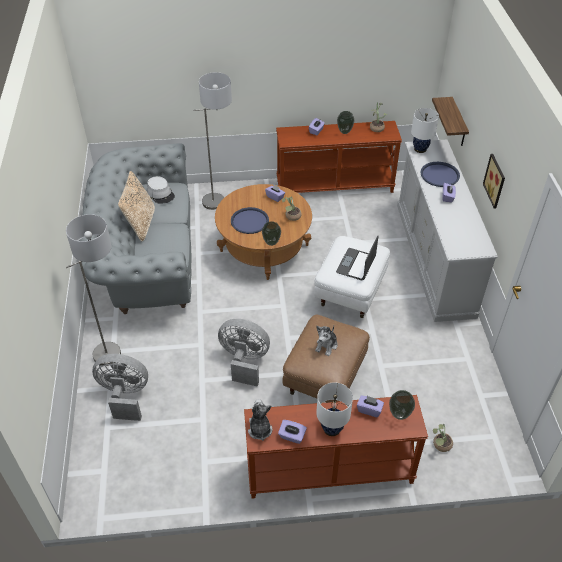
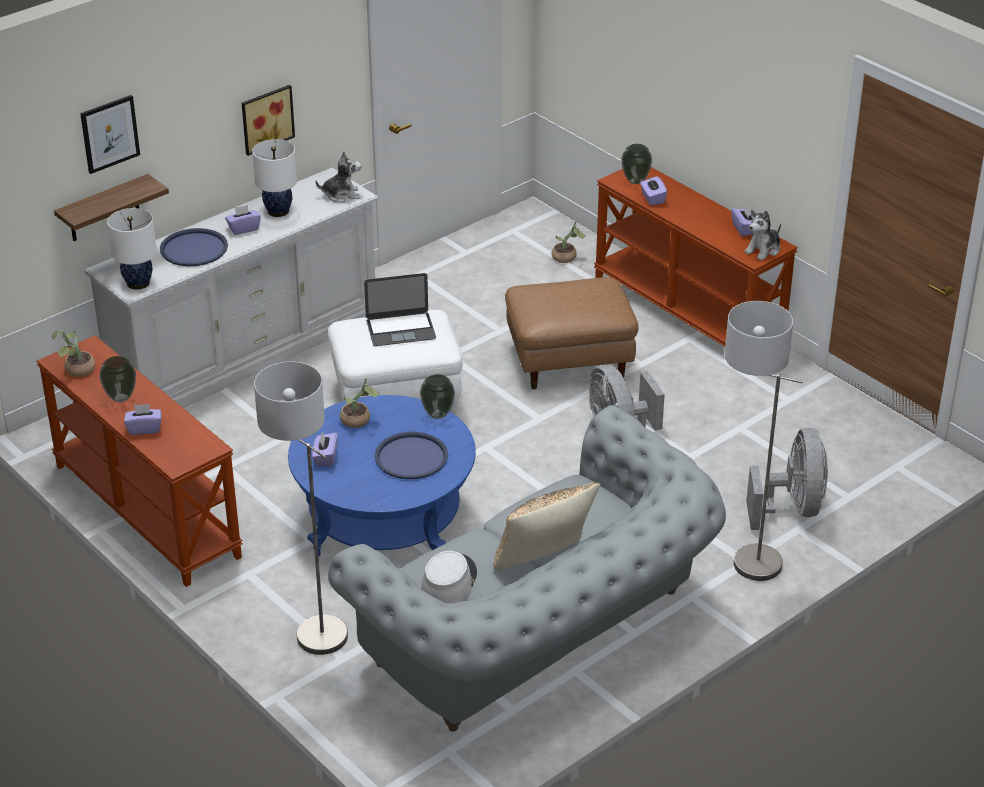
camera: 125 degrees left, 10 degrees down
grey fan [92,354,148,421] -> grey fan turned 150 degrees counterclockwise [746,428,828,530]
brown coffee table [215,184,312,280] -> blue coffee table [288,395,476,556]
plush toy [315,326,338,356] -> plush toy moved to [315,151,362,203]
white table lamp [316,383,353,436] -> white table lamp moved to [252,139,297,217]
none -> picture [80,95,140,174]

